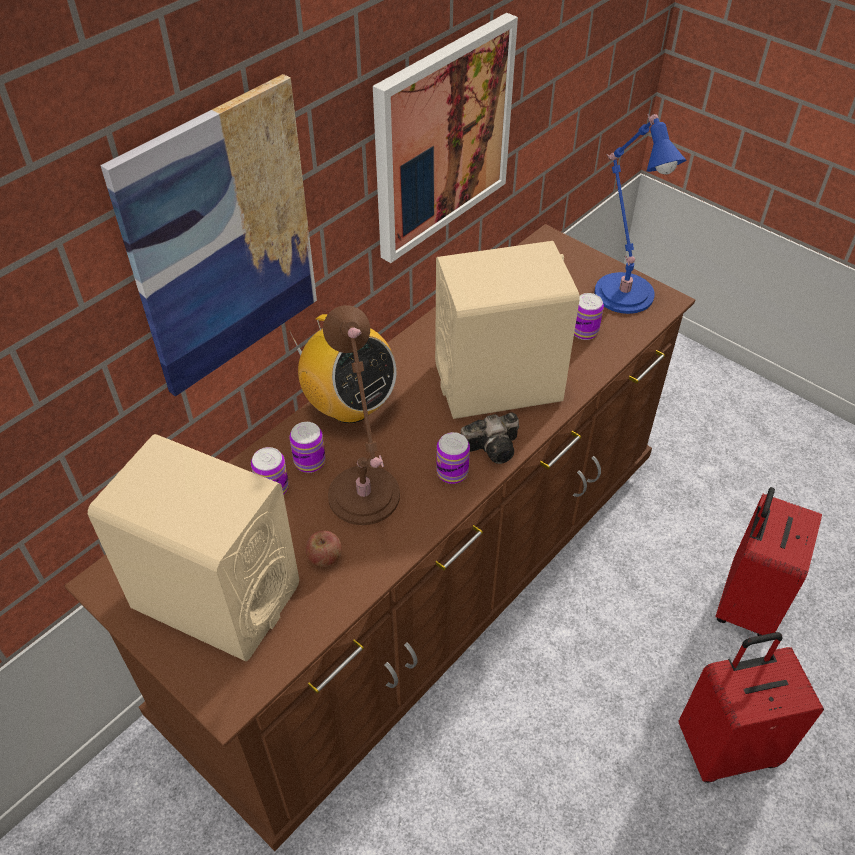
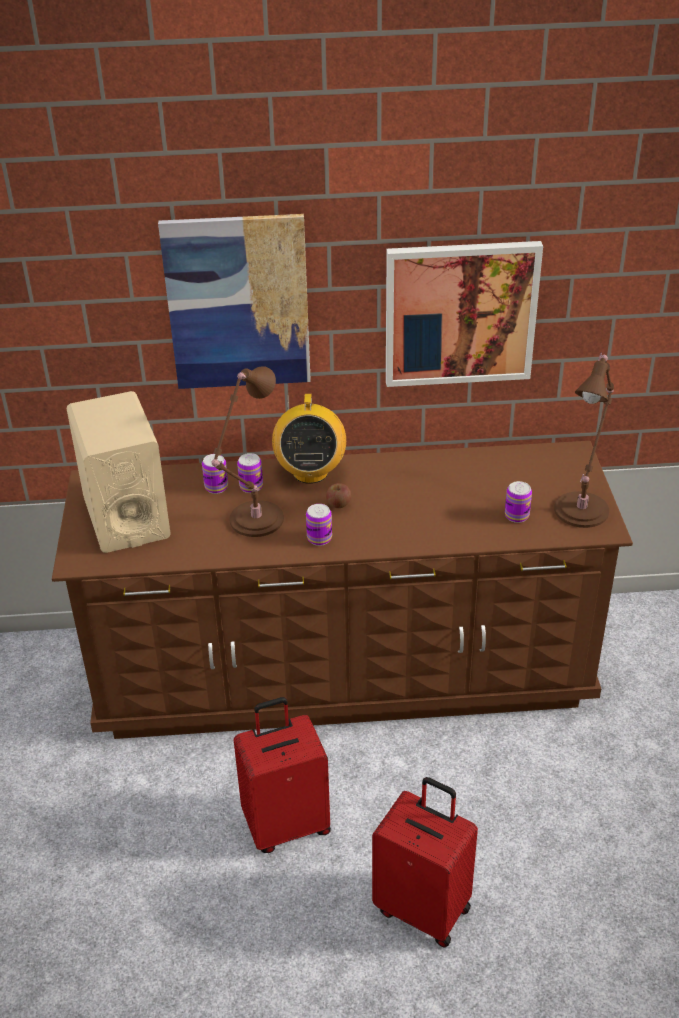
camera: 45 degrees right, 10 degrees down
apple [305,531,342,567] -> apple moved to [326,483,351,508]
beige speaker [435,241,580,419] -> none
camera [461,412,519,464] -> none
blue table lamp [595,114,686,314] -> brown table lamp [554,353,614,528]
red suitcase [715,487,822,636] -> red suitcase moved to [233,697,331,853]

